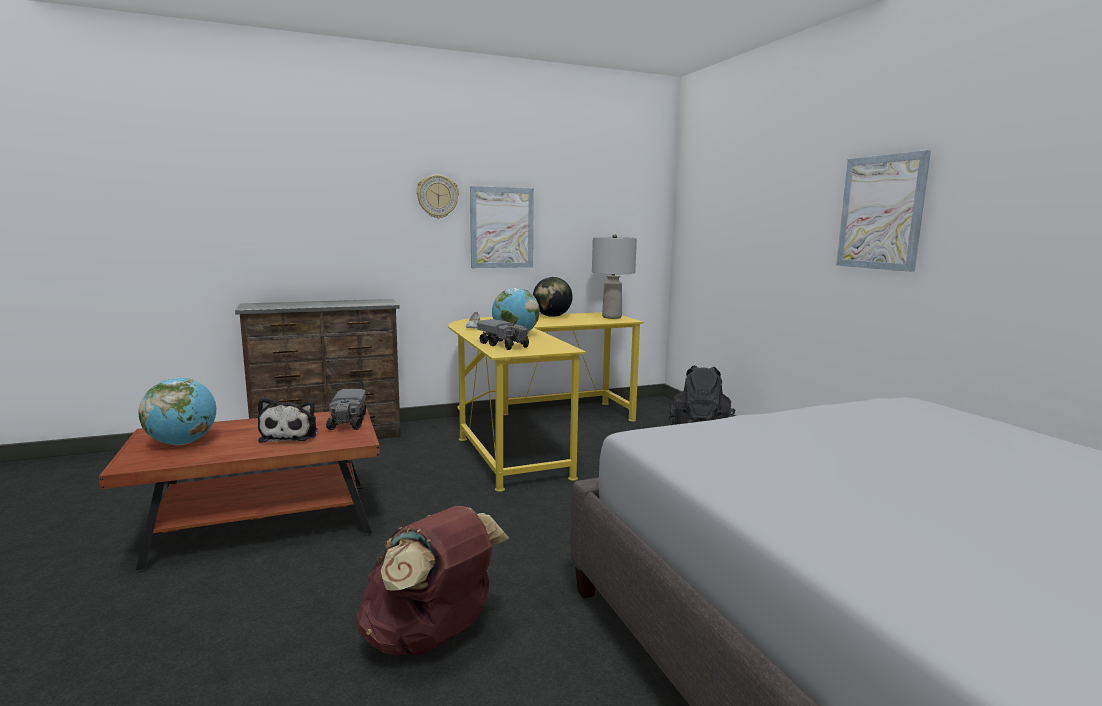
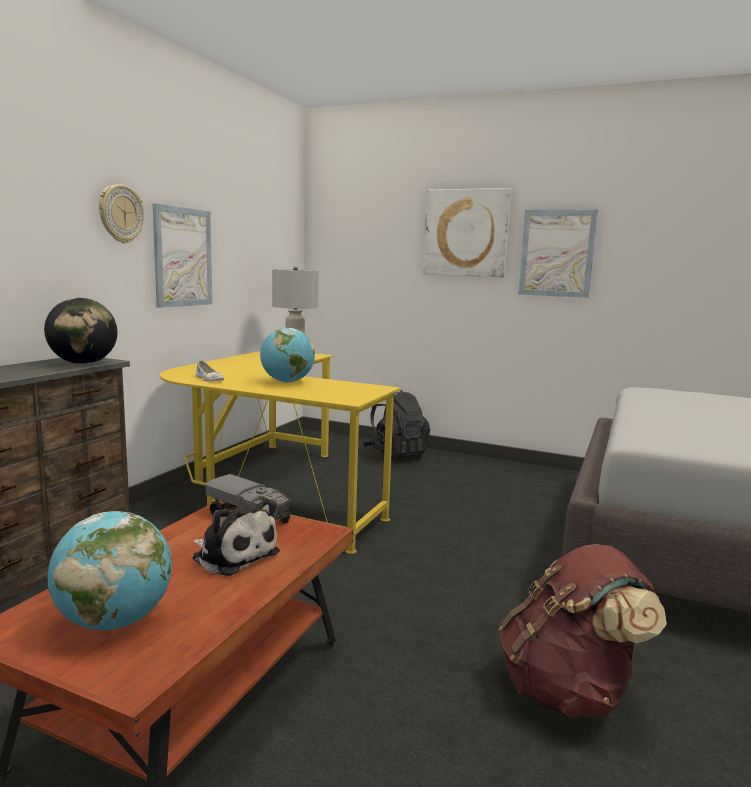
camera: 45 degrees left, 0 degrees up
toy truck [477,319,529,350] -> none
globe [533,277,573,317] -> globe moved to [44,298,117,364]
none -> picture [423,188,511,277]

